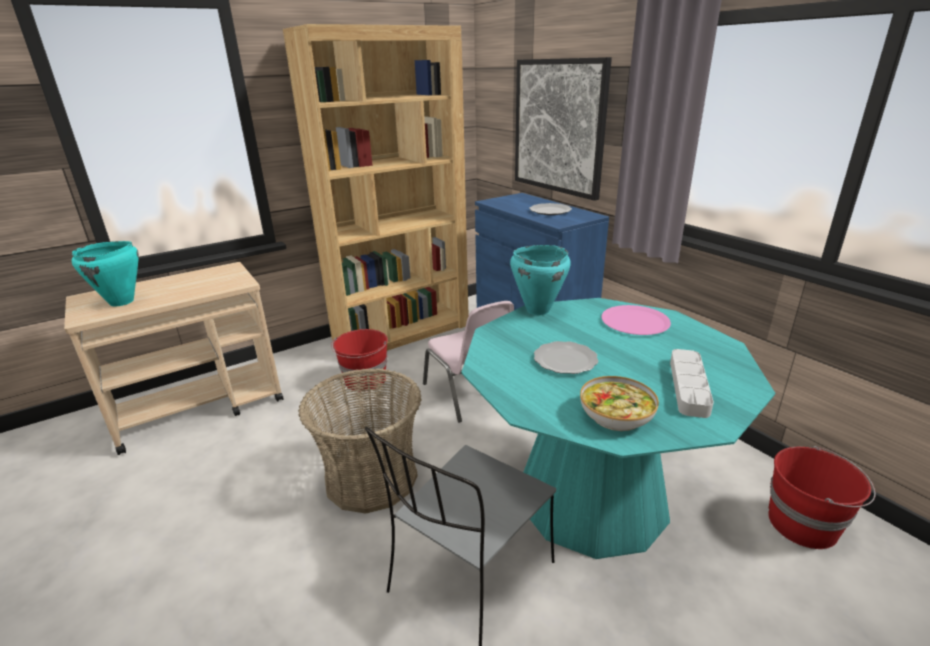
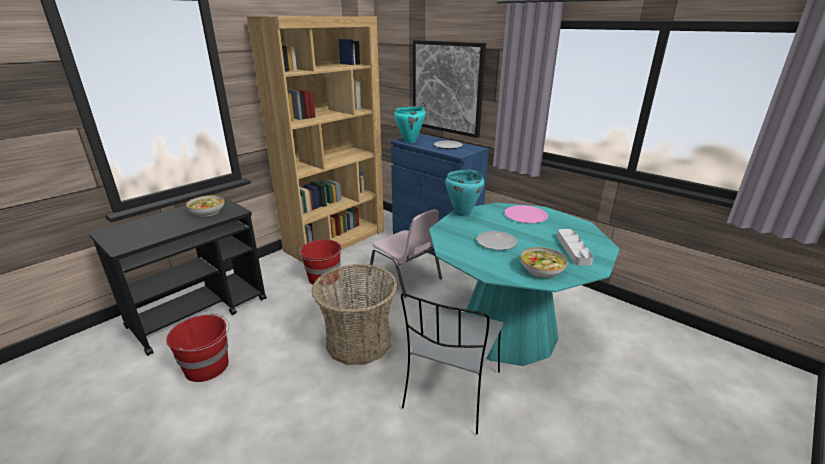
camera: 15 degrees left, 0 degrees up
beige cart [64,262,283,455] -> black cart [89,196,267,356]
turquoise cooking pot [72,241,139,306] -> turquoise cooking pot moved to [394,106,426,143]
red bucket [768,446,876,549] -> red bucket moved to [166,313,229,382]
none -> bowl [186,195,224,217]

